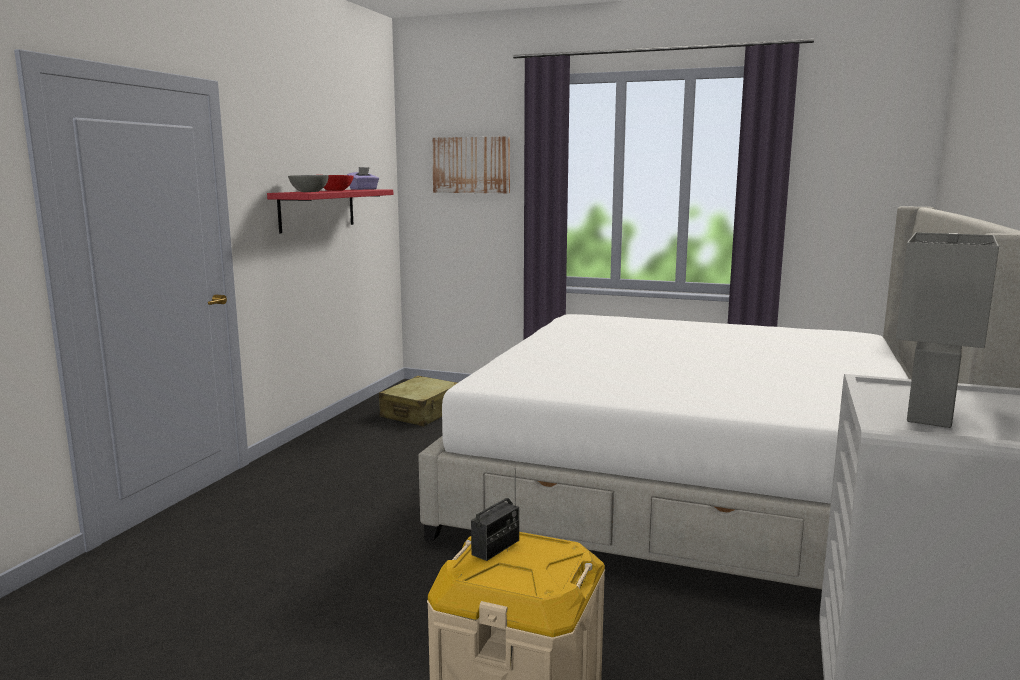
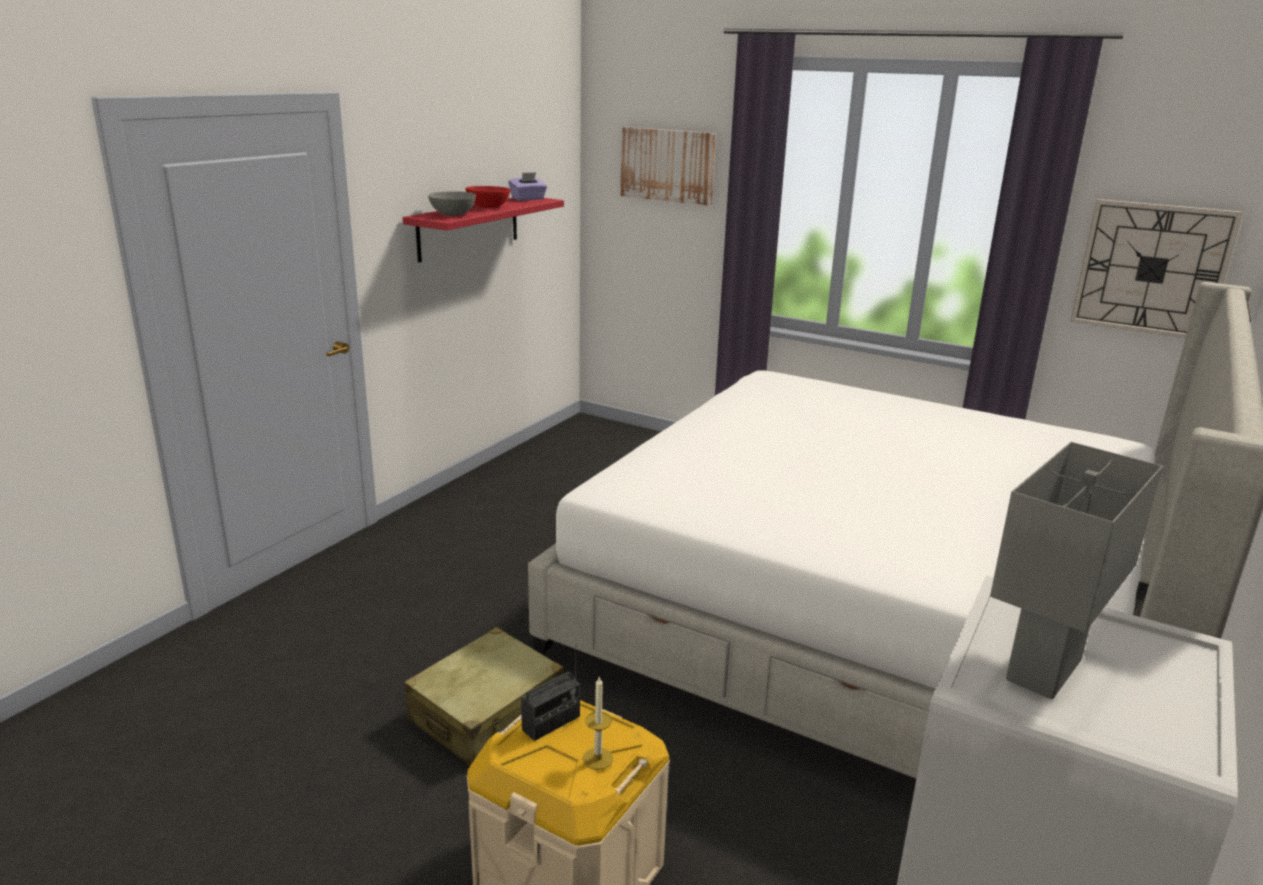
camera: 10 degrees right, 10 degrees up
beige suitcase [379,376,457,426] -> beige suitcase moved to [404,627,564,766]
none -> candle [582,677,613,770]
none -> wall clock [1070,199,1243,338]

